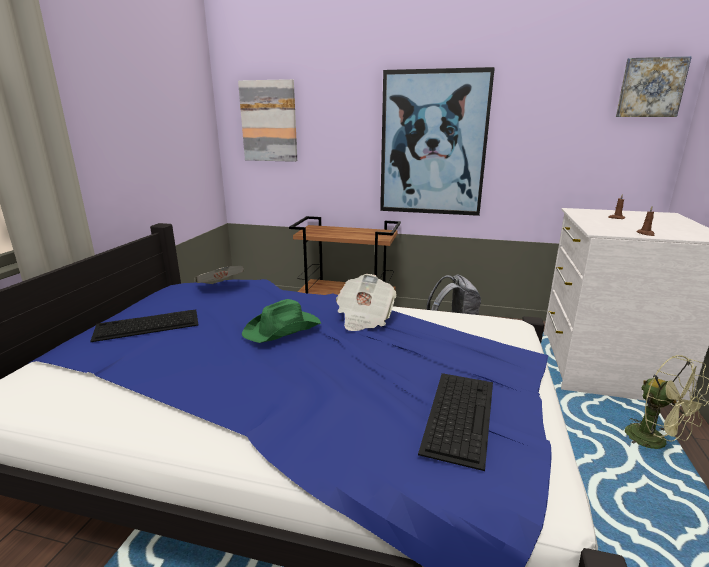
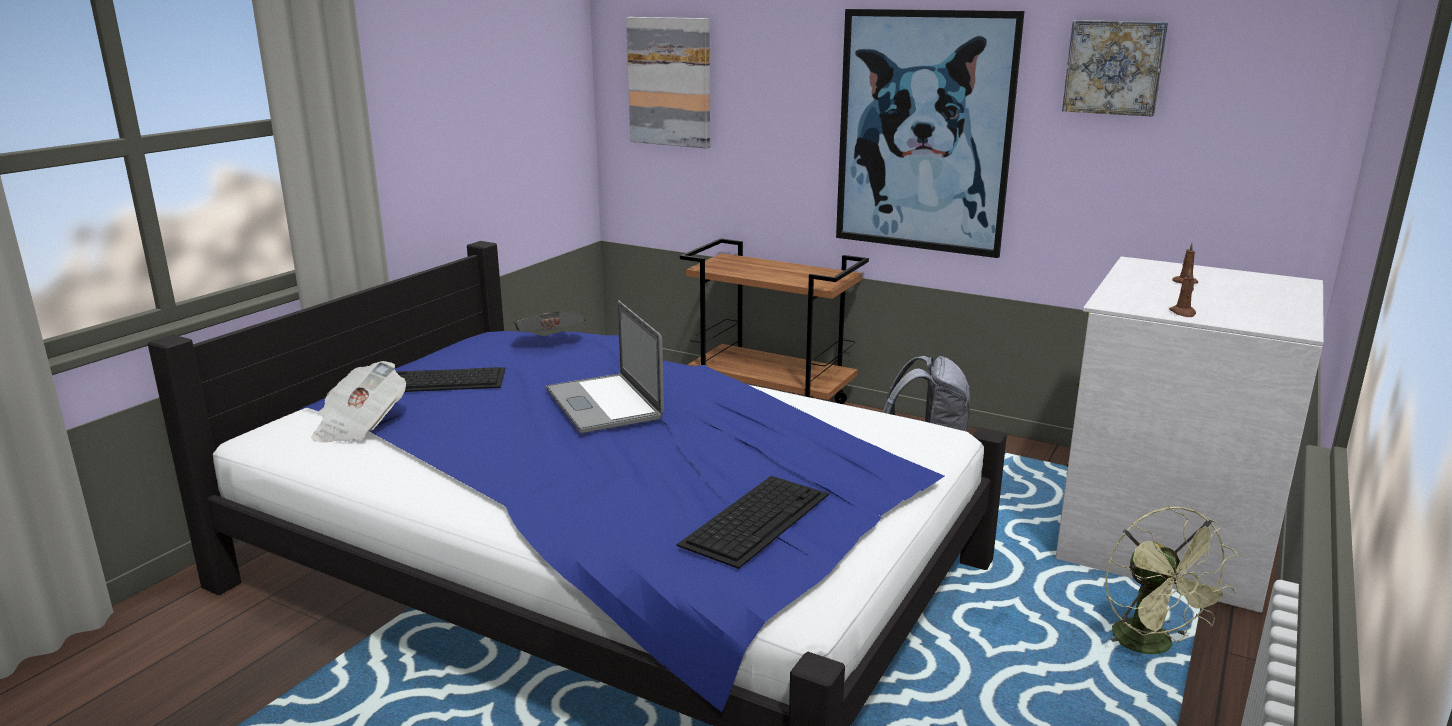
camera: 15 degrees right, 0 degrees up
green hat [242,299,321,343] -> laptop [546,300,664,433]
newspaper [336,274,397,331] -> newspaper moved to [311,361,406,443]
picture [616,56,692,117] -> picture moved to [1062,20,1168,117]

